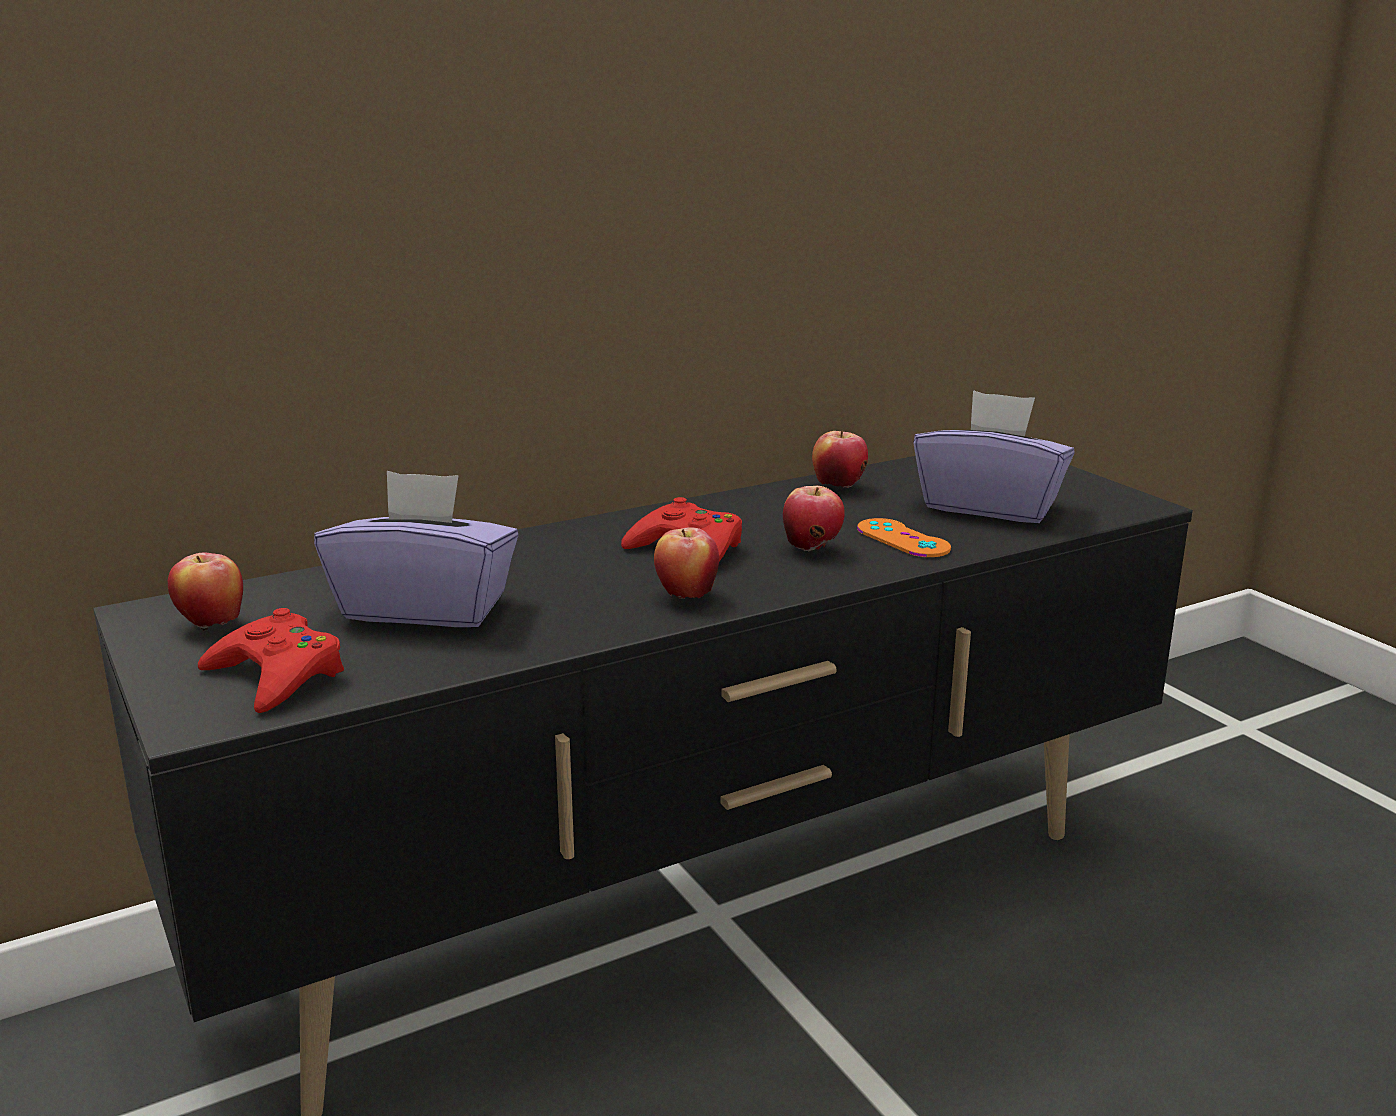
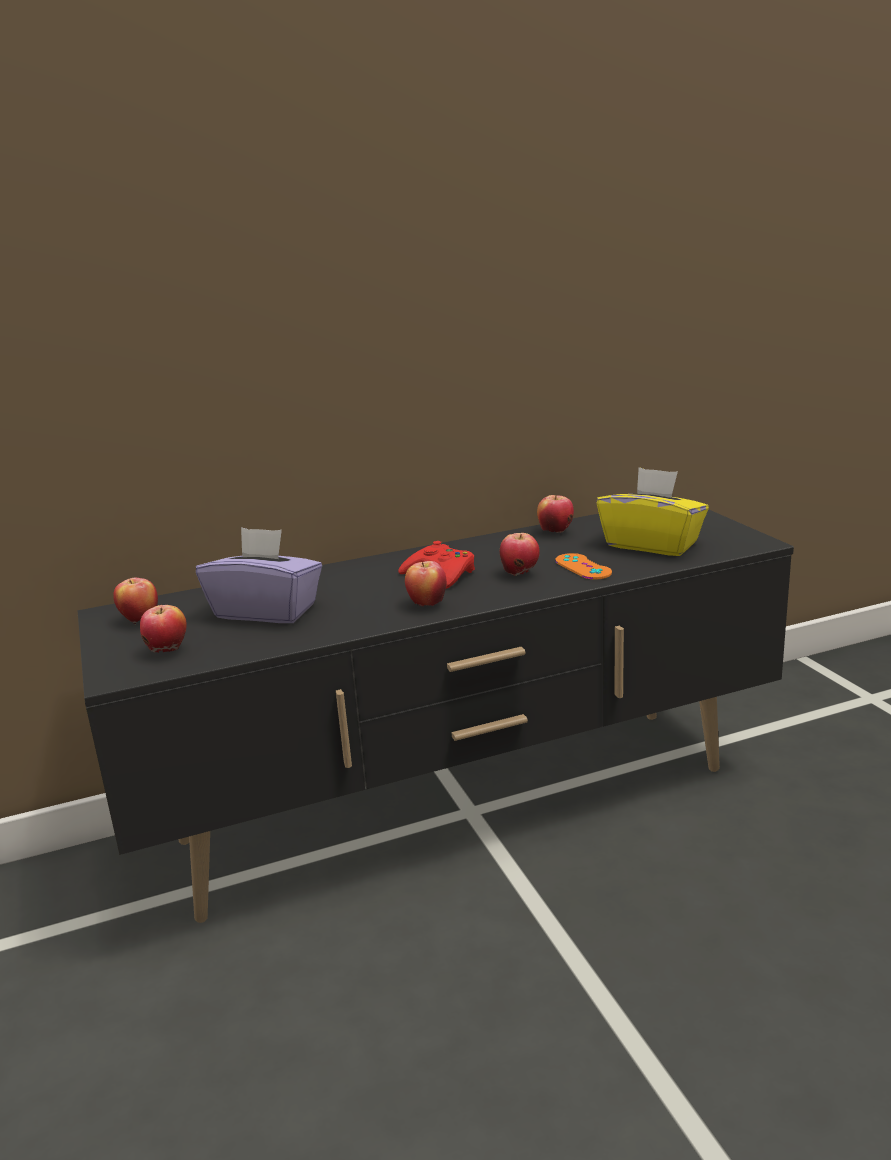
camera: 10 degrees right, 0 degrees up
red game controller [198,608,344,713] -> apple [140,605,187,653]
purple tissue box [913,390,1075,523] -> yellow tissue box [597,467,709,556]

